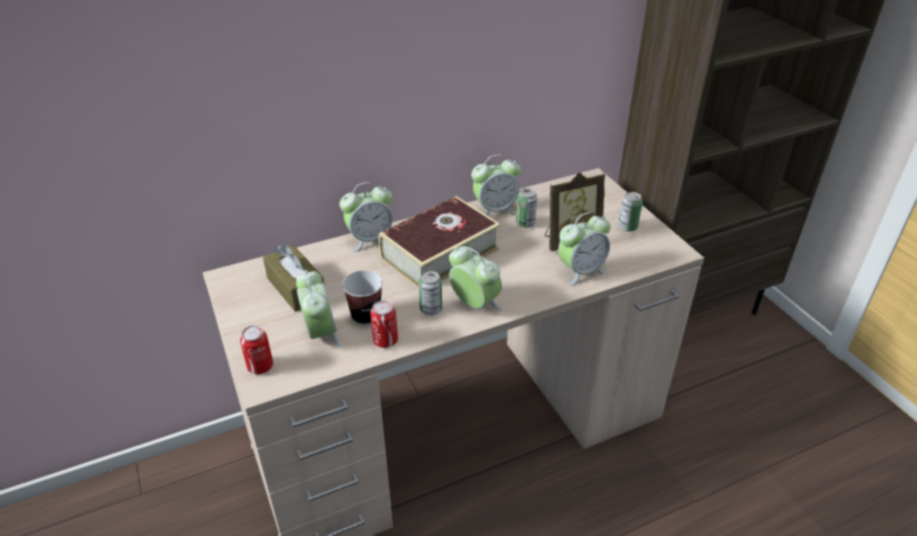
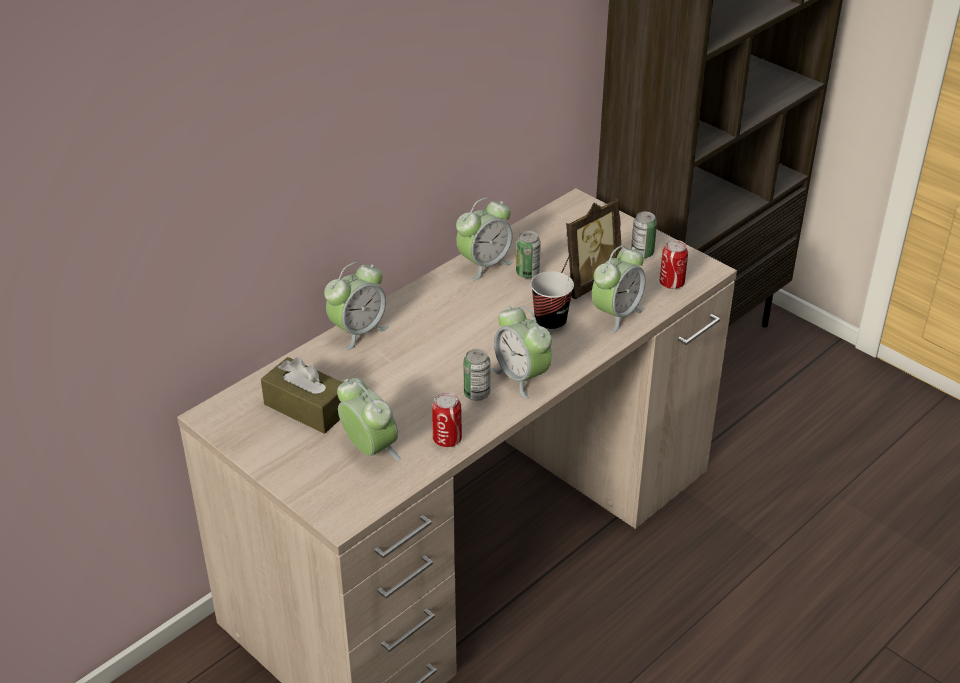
camera: 20 degrees left, 0 degrees up
can [240,325,273,374] -> can moved to [659,240,688,289]
cup [342,270,383,325] -> cup moved to [531,271,574,331]
book [379,196,500,288] -> none
alarm clock [449,246,502,310] -> alarm clock turned 150 degrees counterclockwise [493,306,552,399]

